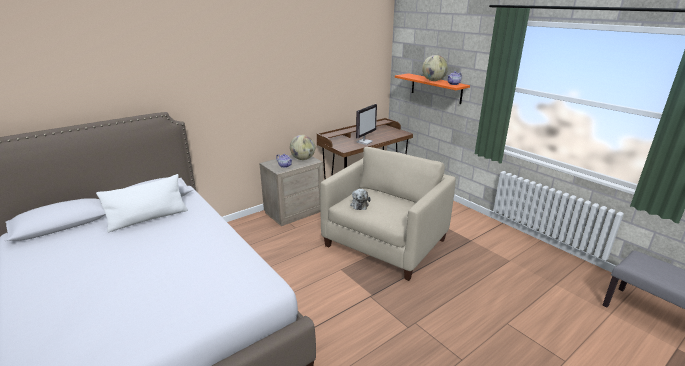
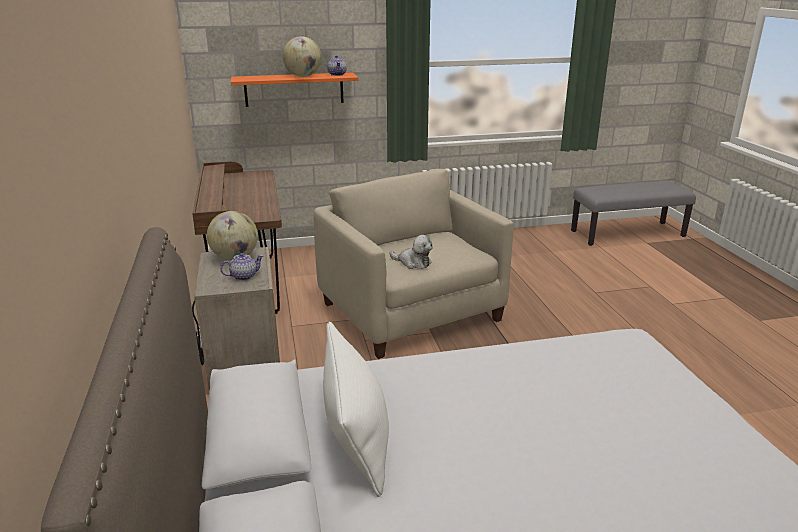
camera: 65 degrees left, 0 degrees up
monitor [356,104,377,145] -> none

